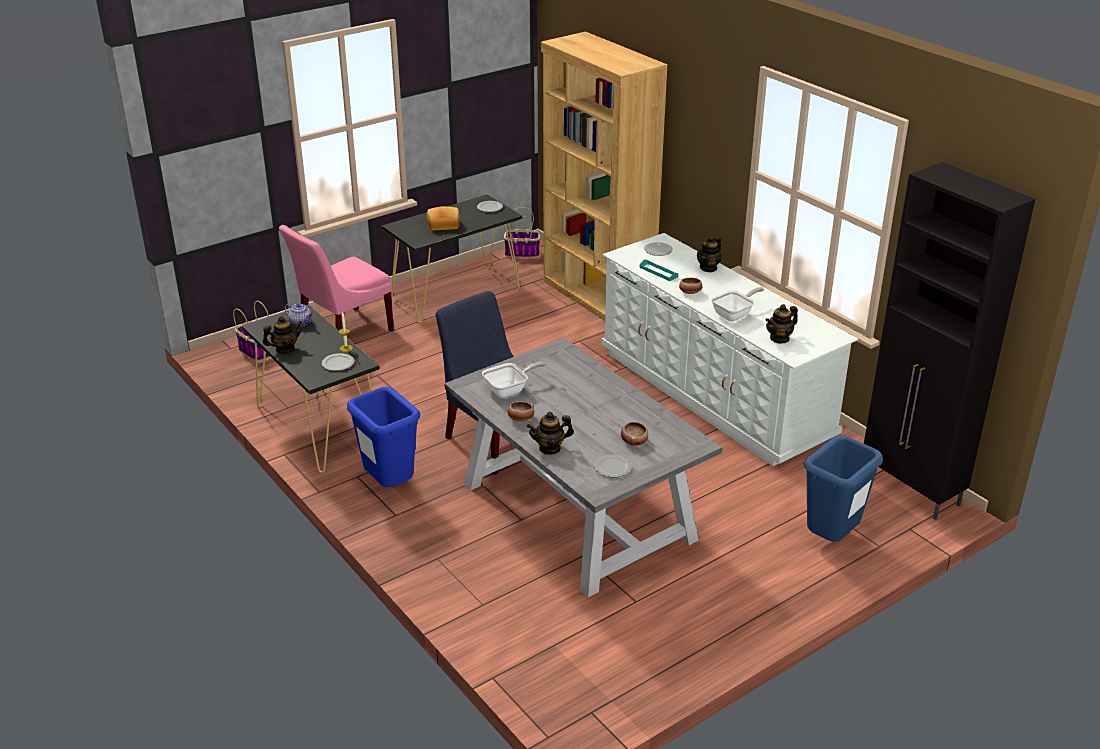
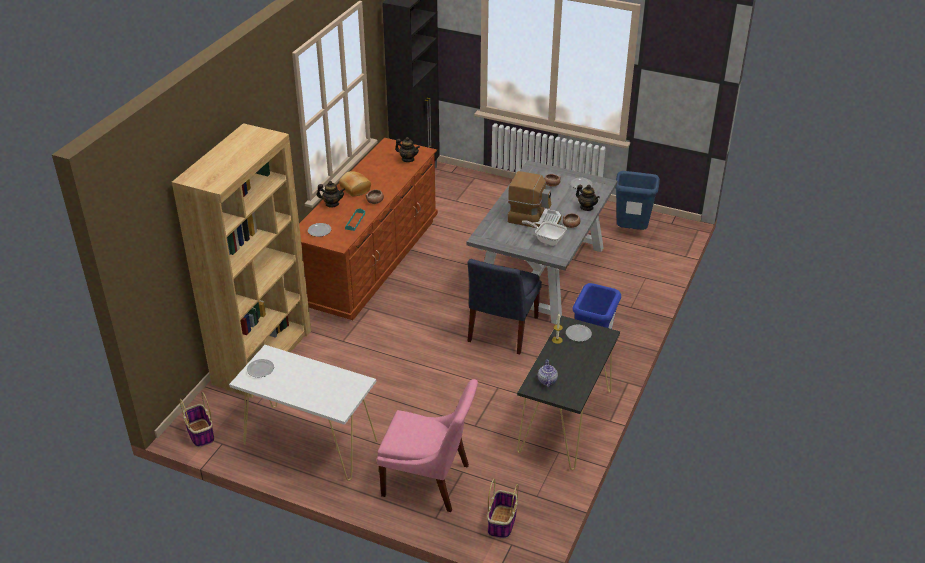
camera: 120 degrees left, 5 degrees up
teapot [263,316,302,353] -> none
black console table [382,195,522,323] -> white console table [229,345,377,481]
bread [427,206,460,231] -> bread moved to [339,171,371,196]
white dresser [601,233,858,466] -> brown dresser [299,138,438,320]
frying pan [711,287,764,321] -> none
blue trash can [804,435,883,542] -> blue trash can moved to [615,171,660,230]
none -> coffee machine [508,171,561,228]

